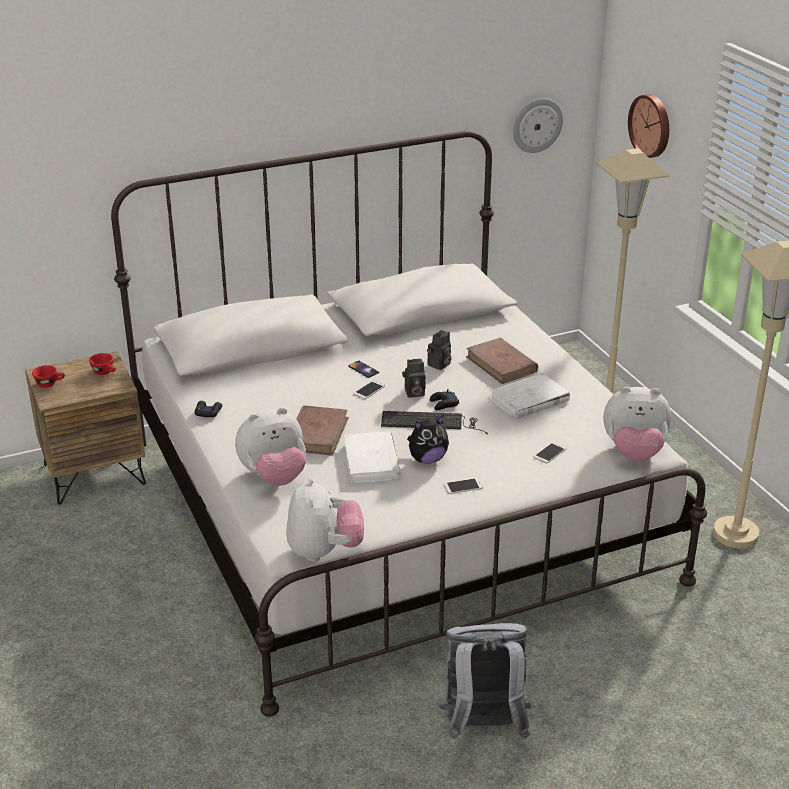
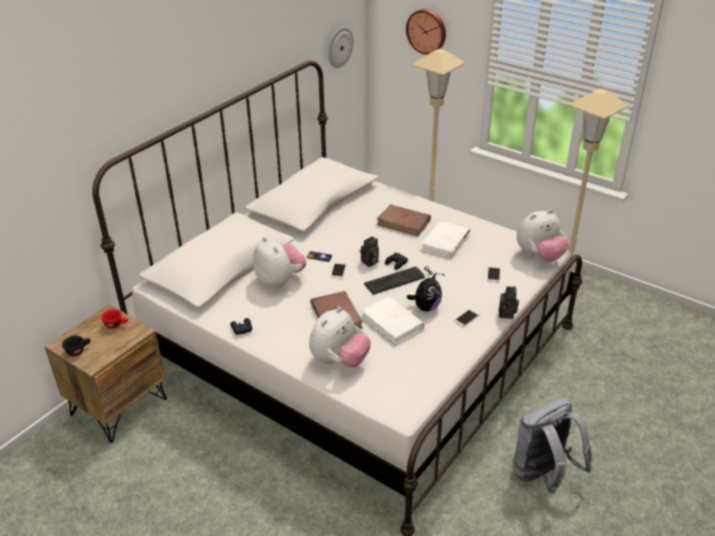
camera: 30 degrees left, 5 degrees up
red cup [32,365,65,388] -> black cup [62,335,91,356]
plush toy [286,478,364,562] -> plush toy moved to [253,237,306,289]
camera [427,330,451,370] -> camera moved to [498,286,519,319]

